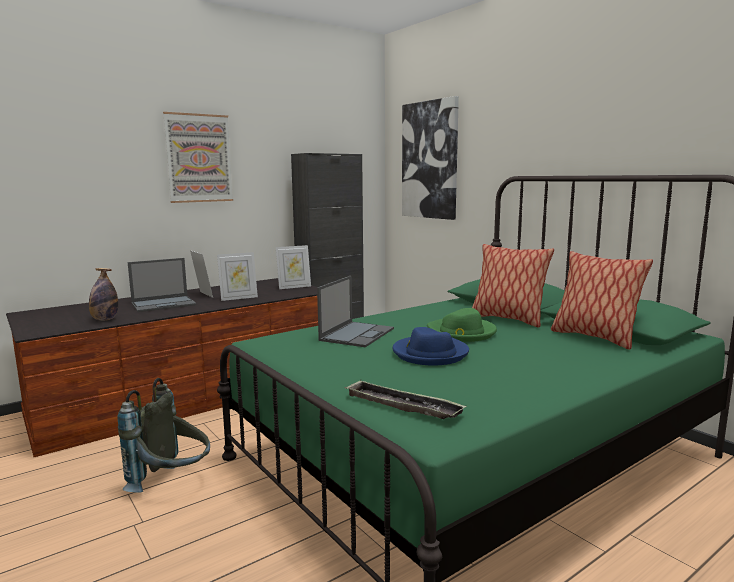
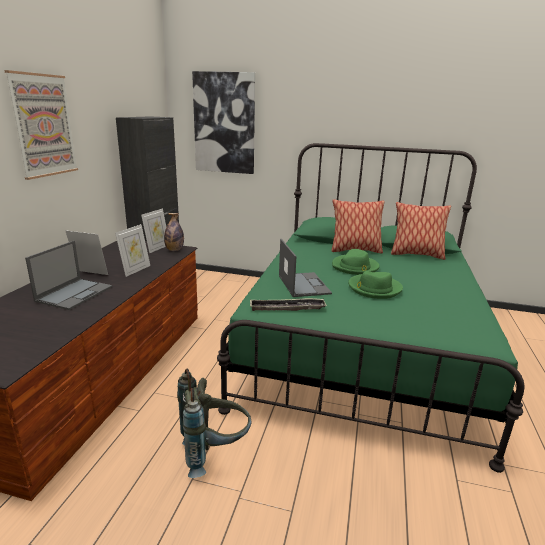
camera: 40 degrees left, 10 degrees up
bottle [89,268,118,320] -> bottle moved to [164,213,184,251]
tray [344,380,467,419] -> tray moved to [250,298,327,311]
blue hat [393,327,469,365] -> green hat [348,271,403,299]

